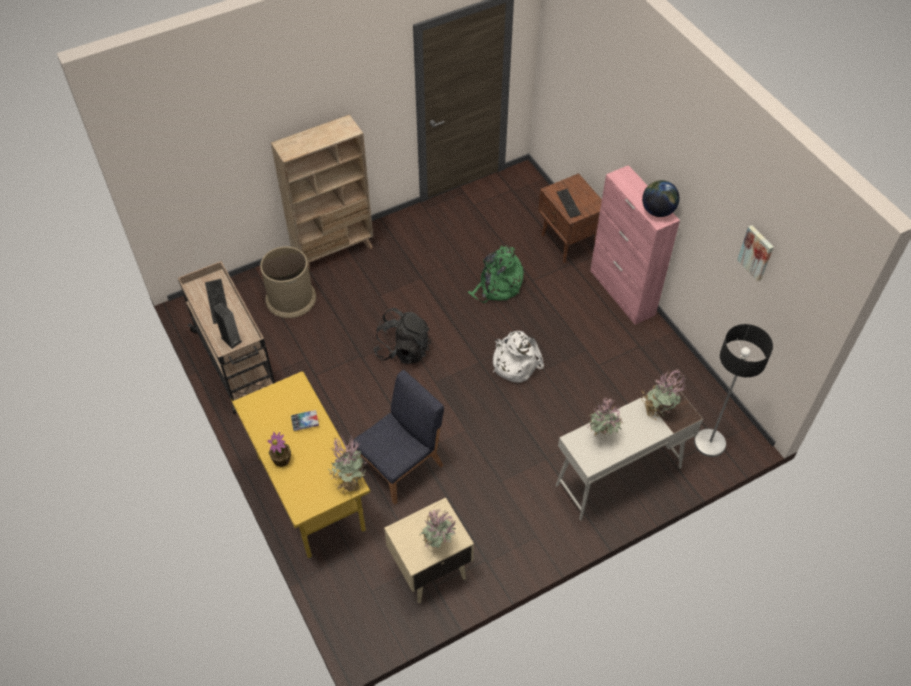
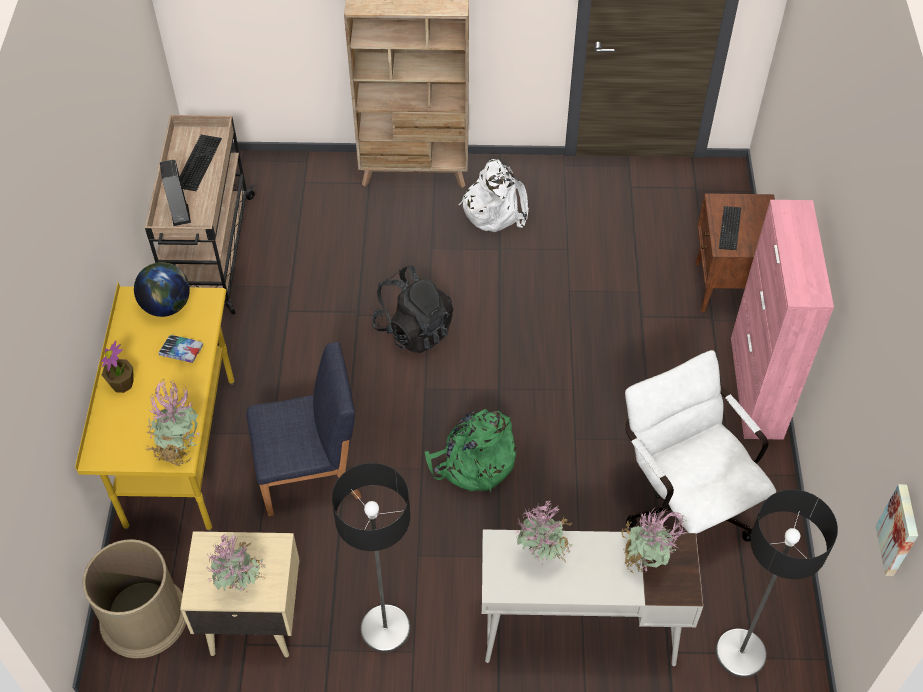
camera: 30 degrees right, 0 degrees up
brown trash can [260,247,316,318] -> brown trash can moved to [82,539,186,659]
green backpack [468,245,524,303] -> green backpack moved to [424,409,516,491]
white backpack [493,331,544,383] -> white backpack moved to [458,159,529,232]
globe [642,180,680,217] -> globe moved to [134,262,190,317]
picture [737,225,774,282] -> picture moved to [876,484,918,576]
none -> floor lamp [331,463,410,652]
none -> white office chair [625,350,776,542]

